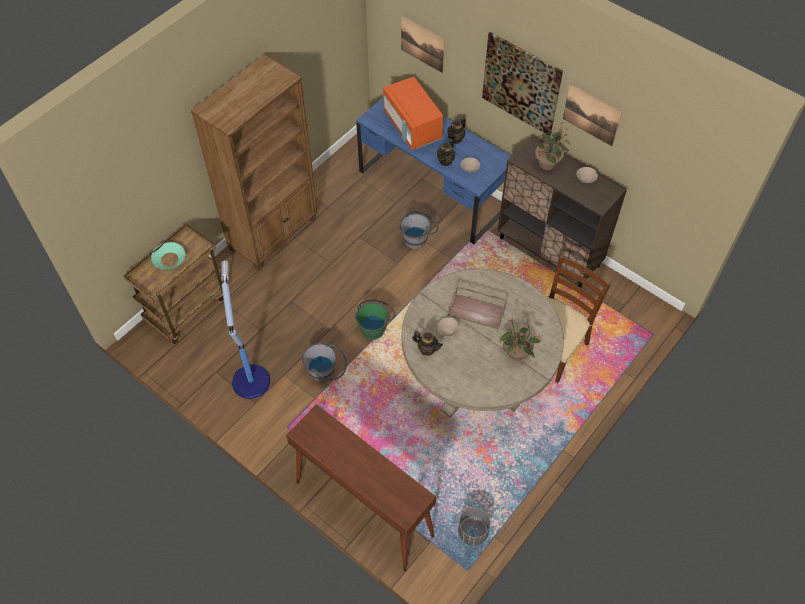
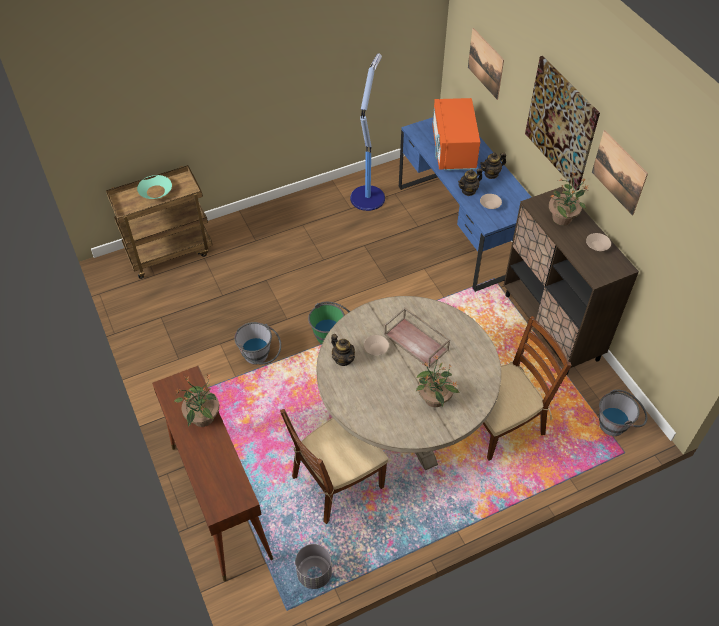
camera: 25 degrees right, 5 degrees down
brown bookcase [191,55,318,271] -> none
floor lamp [221,261,270,399] -> floor lamp moved to [350,53,385,211]
grey bucket [399,211,439,249] -> grey bucket moved to [599,389,647,436]
none -> potted plant [174,373,219,427]
none -> brown chair [280,409,388,524]

